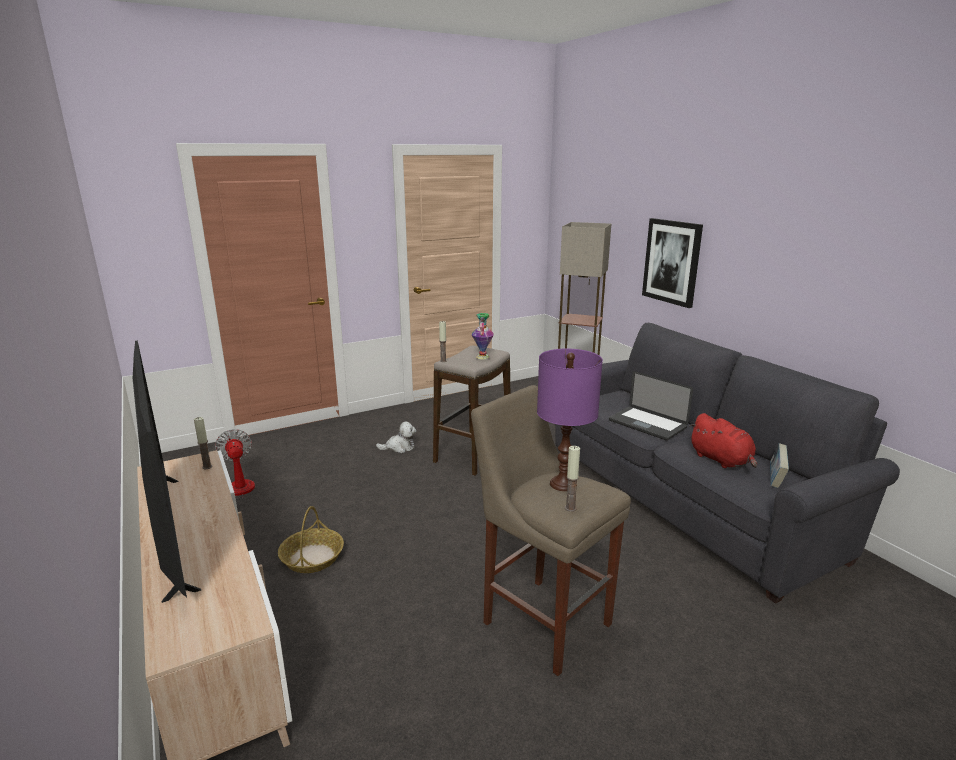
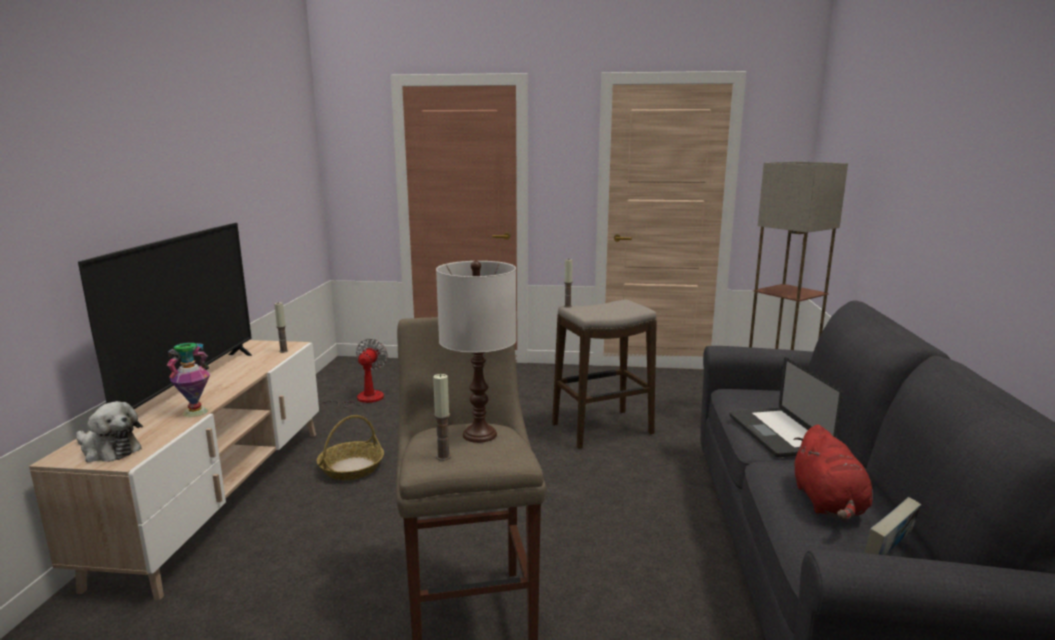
camera: 35 degrees right, 5 degrees down
plush toy [376,421,416,453] -> plush toy moved to [76,401,142,462]
vase [472,313,494,360] -> vase moved to [167,343,210,417]
purple table lamp [537,349,603,491] -> white table lamp [436,261,516,443]
picture [642,218,703,308] -> none

